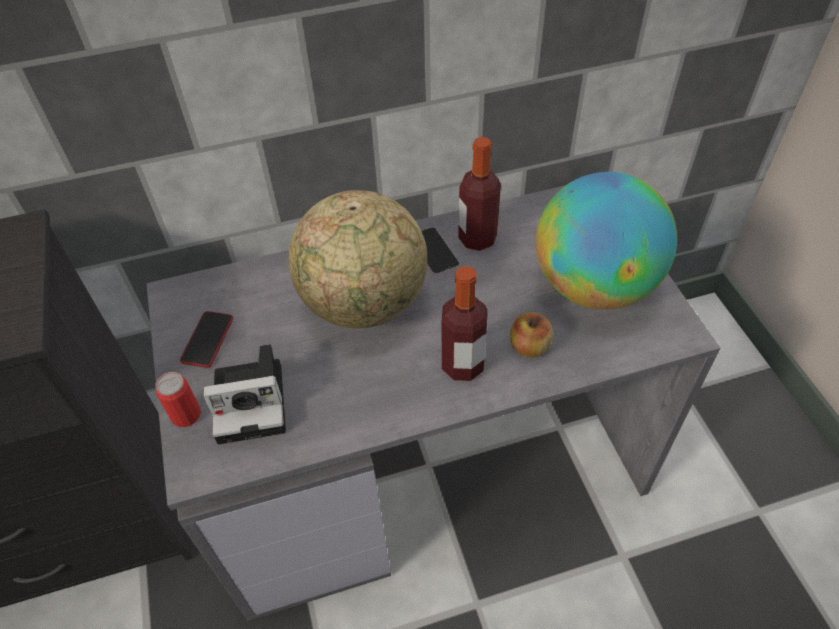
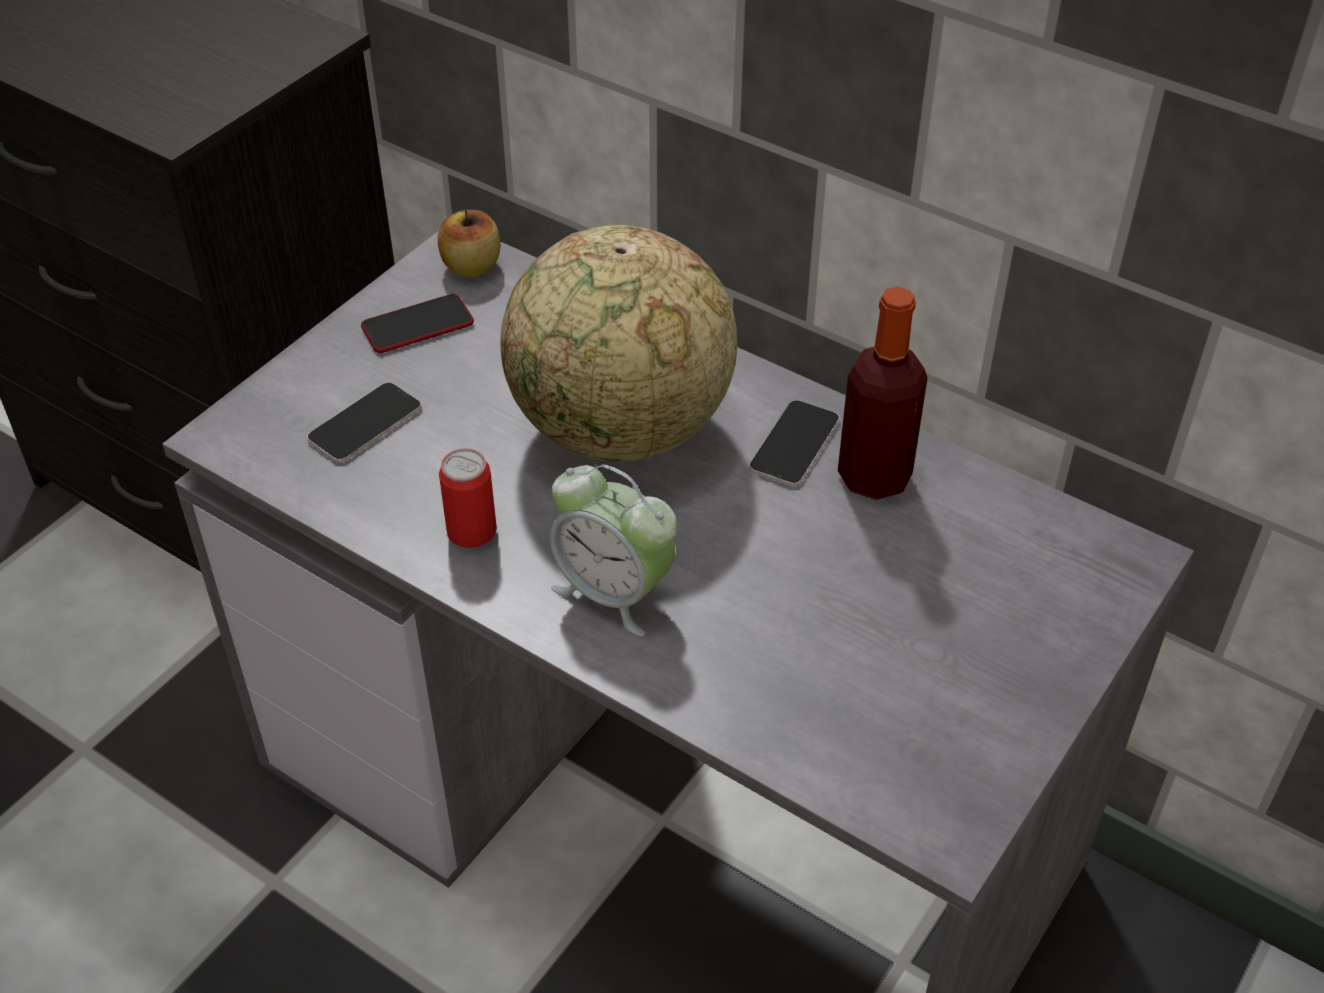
camera: 50 degrees right, 5 degrees down
can [155,372,201,427] -> can moved to [439,448,497,548]
camera [204,344,286,444] -> phone [307,382,422,463]
bottle [442,266,487,381] -> alarm clock [550,465,677,636]
apple [510,312,553,358] -> apple moved to [438,210,501,277]
globe [536,172,677,310] -> none

